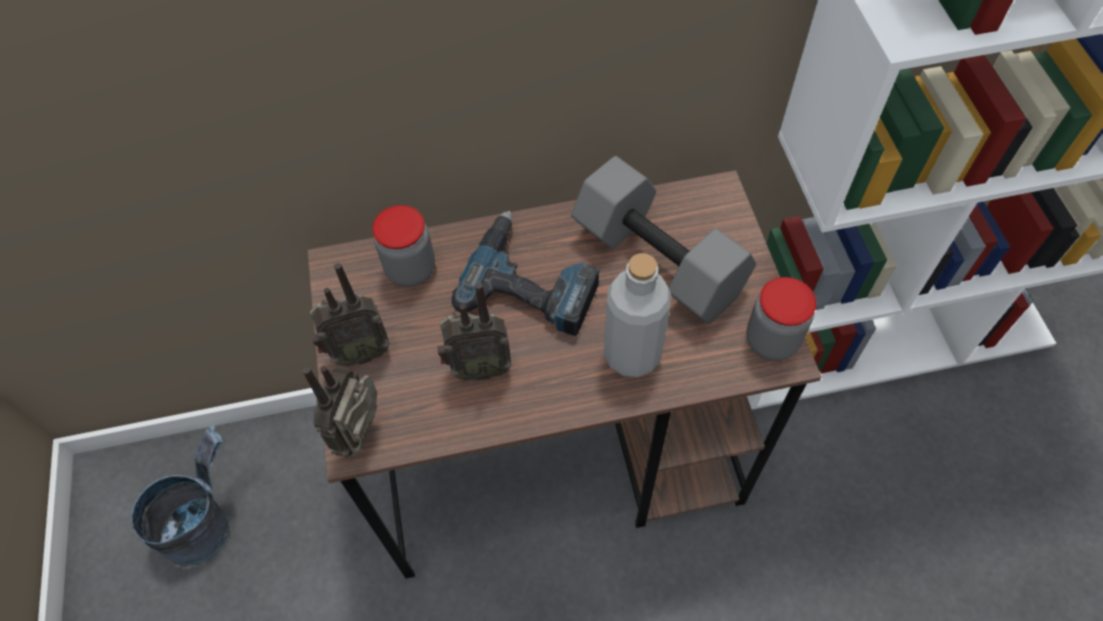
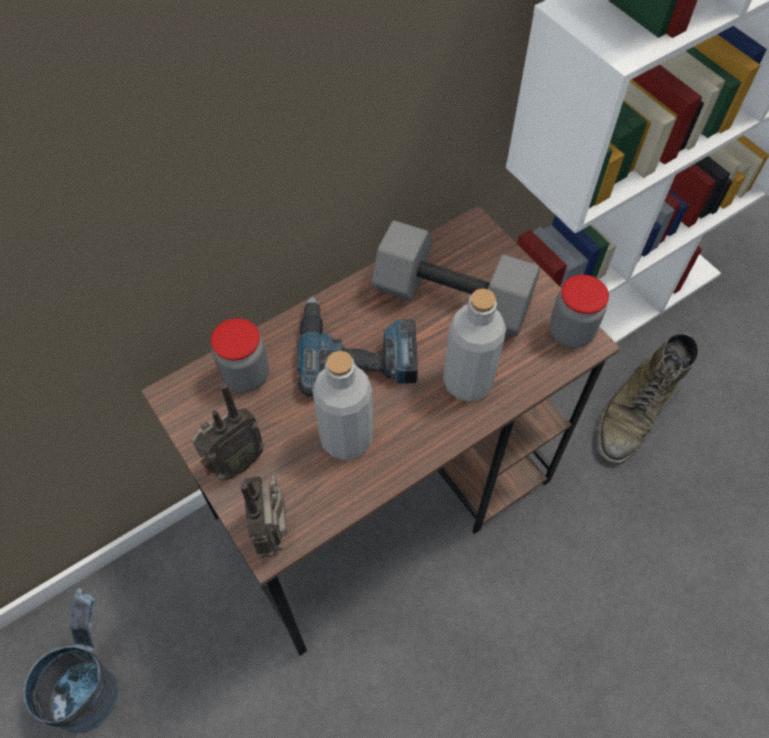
camera: 25 degrees left, 0 degrees up
radio [437,282,512,381] -> grey bottle [312,351,373,460]
none -> green boot [596,333,699,464]

